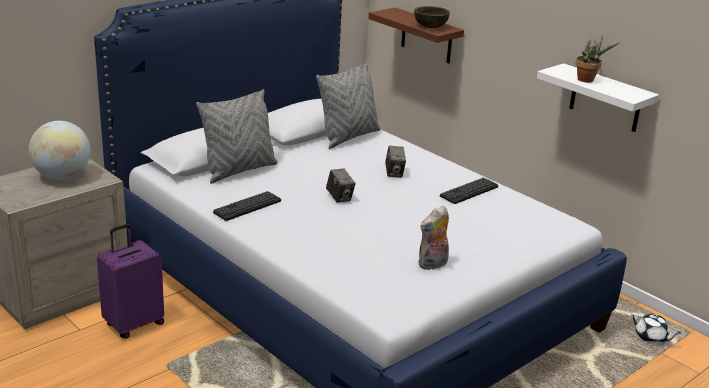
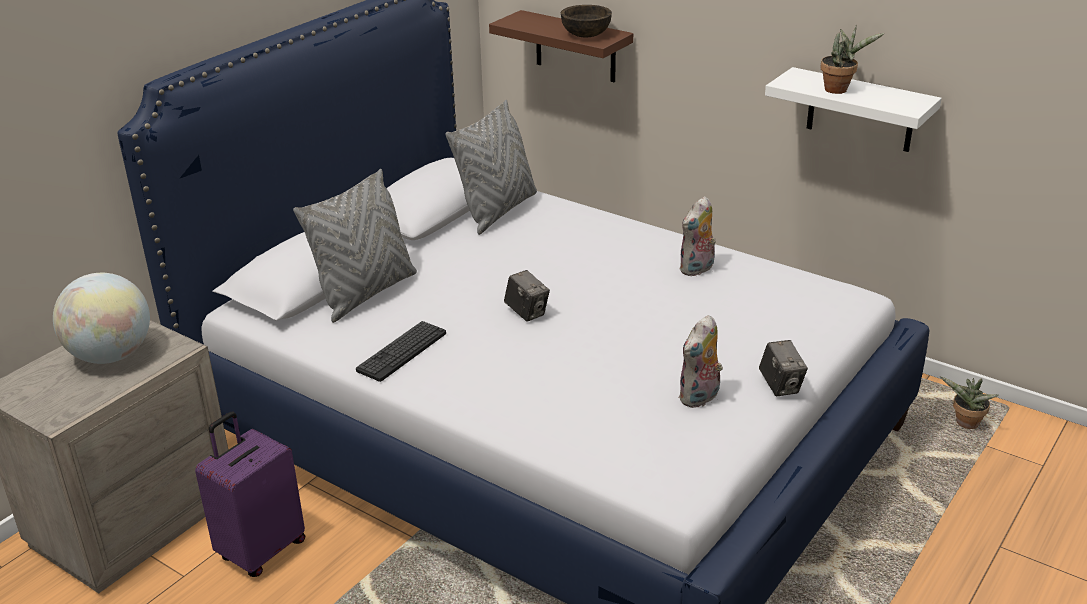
camera: 10 degrees left, 5 degrees up
camera [385,146,406,178] -> camera moved to [759,340,808,396]
keyboard [440,177,498,204] -> plush toy [679,196,716,277]
white teapot [631,313,681,344] -> potted plant [940,376,999,429]

